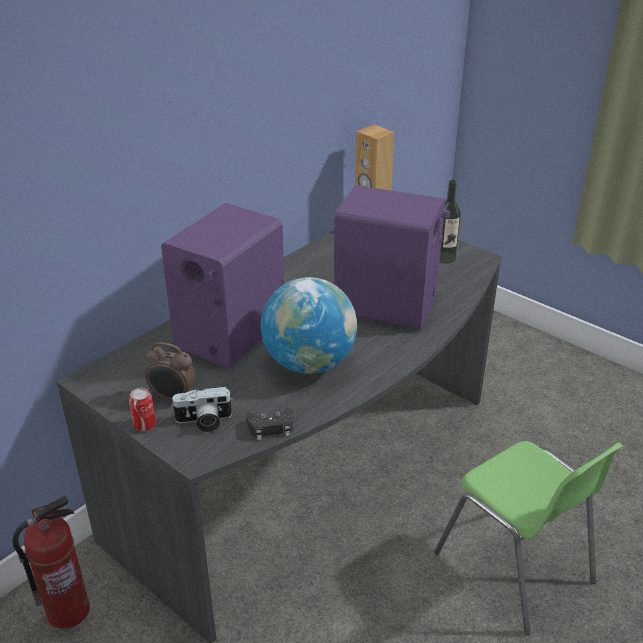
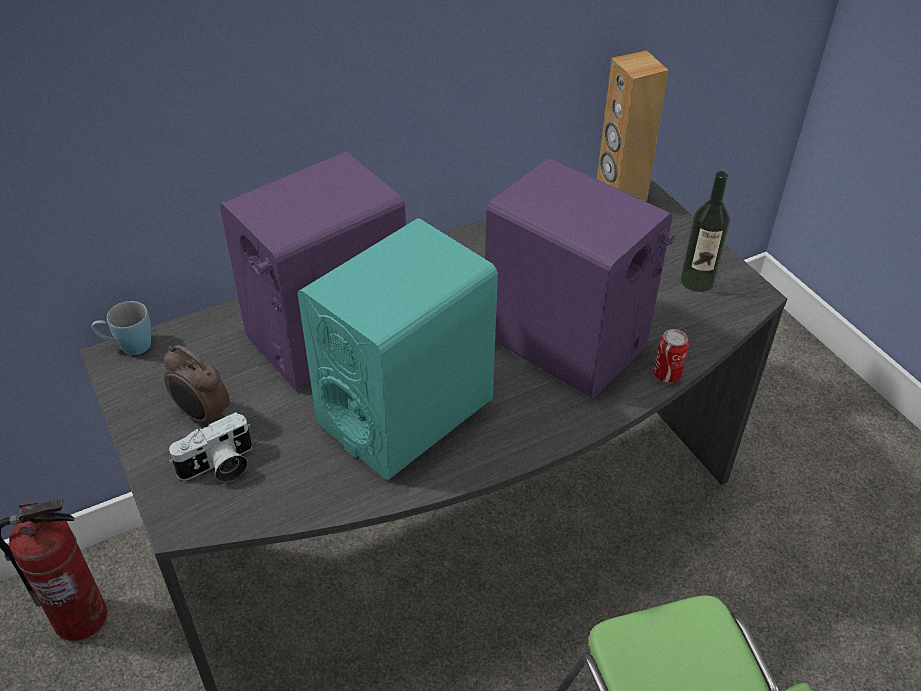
camera: 20 degrees right, 10 degrees up
can [129,388,156,431] -> can moved to [653,329,689,383]
camera [172,387,233,433] -> camera turned 45 degrees counterclockwise [169,412,252,482]
black game controller [246,408,293,440] -> none
globe [261,277,357,374] -> turquoise speaker [298,218,498,480]
none -> blue mug [92,301,151,355]

